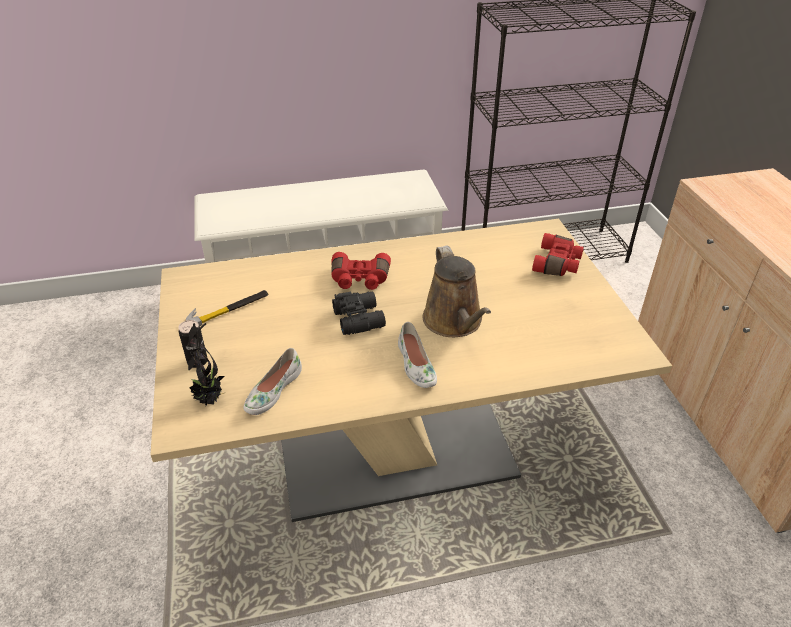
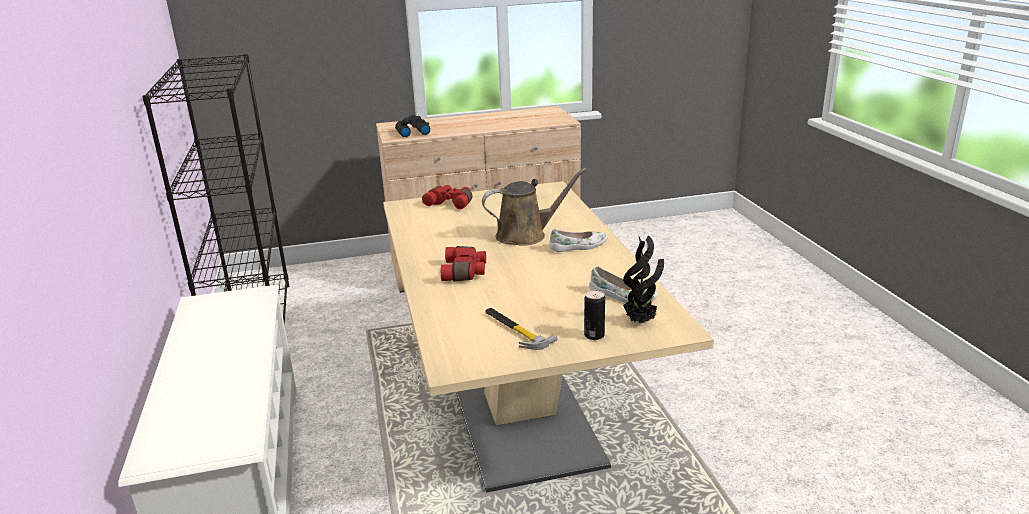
camera: 90 degrees left, 15 degrees down
black binoculars [332,291,386,335] -> black binoculars moved to [395,115,430,137]

